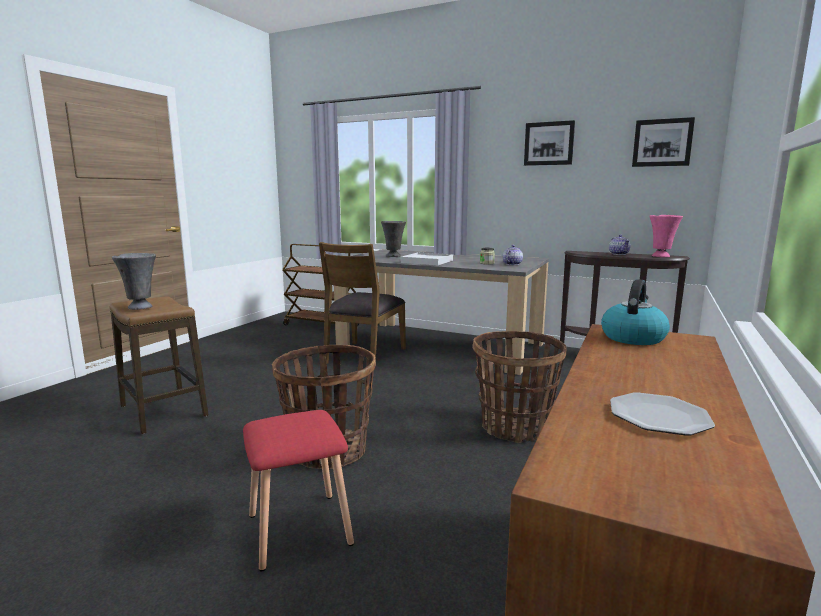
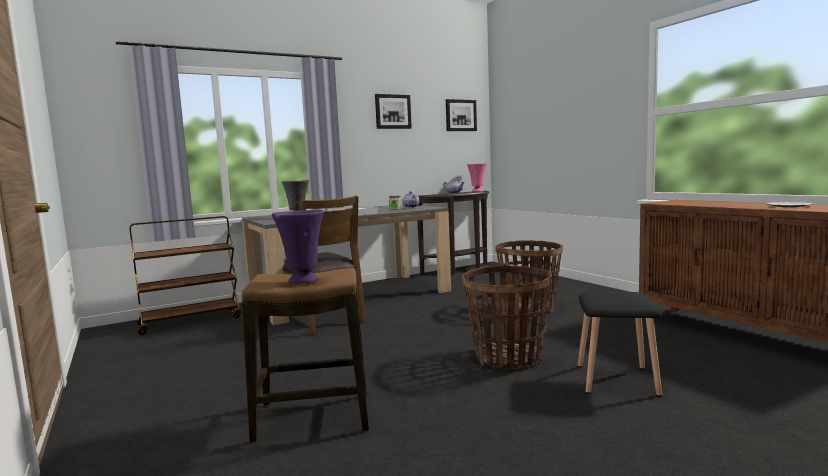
camera: 55 degrees left, 5 degrees down
grey vase [112,253,156,310] -> purple vase [271,210,324,283]
red stool [243,410,354,571] -> black stool [578,291,662,397]
kettle [601,279,670,345] -> none

